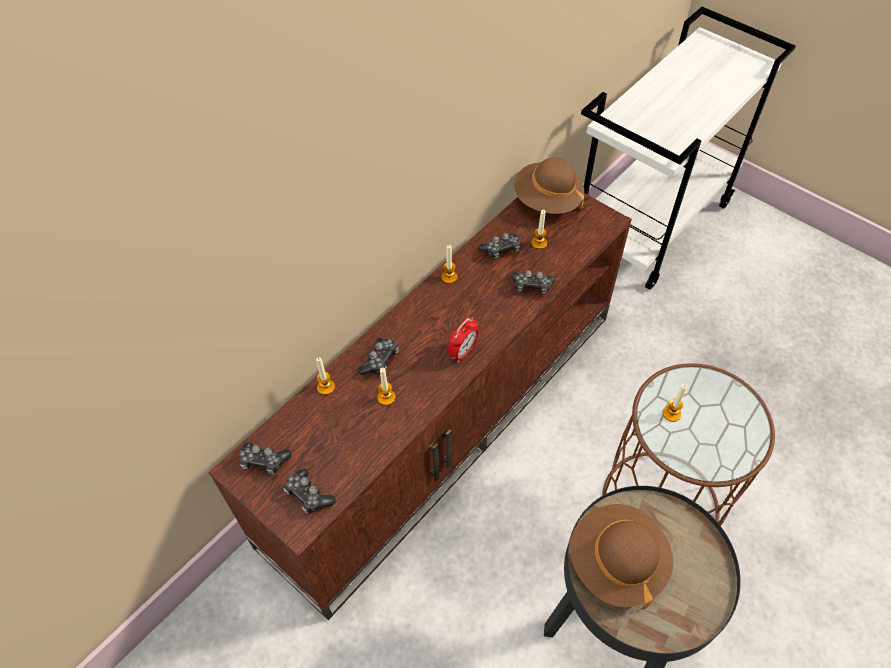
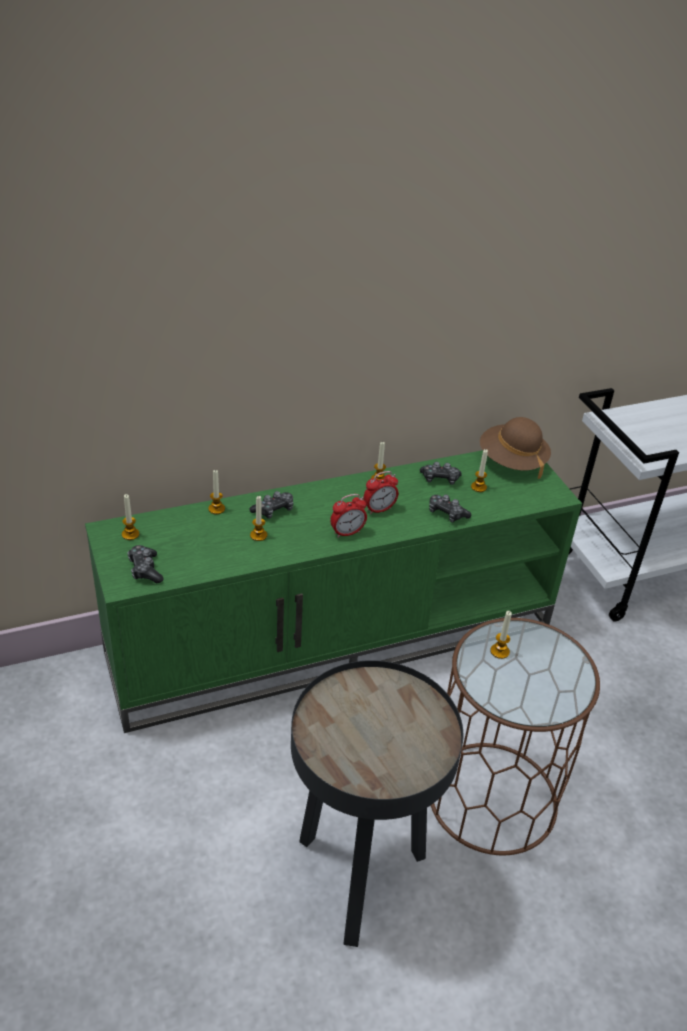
camera: 25 degrees right, 15 degrees down
brown tv stand [208,193,632,620] -> green tv stand [85,450,582,733]
game controller [238,442,292,475] -> candle [122,494,139,540]
brown hat [570,504,673,610] -> none
none -> alarm clock [363,471,399,515]

